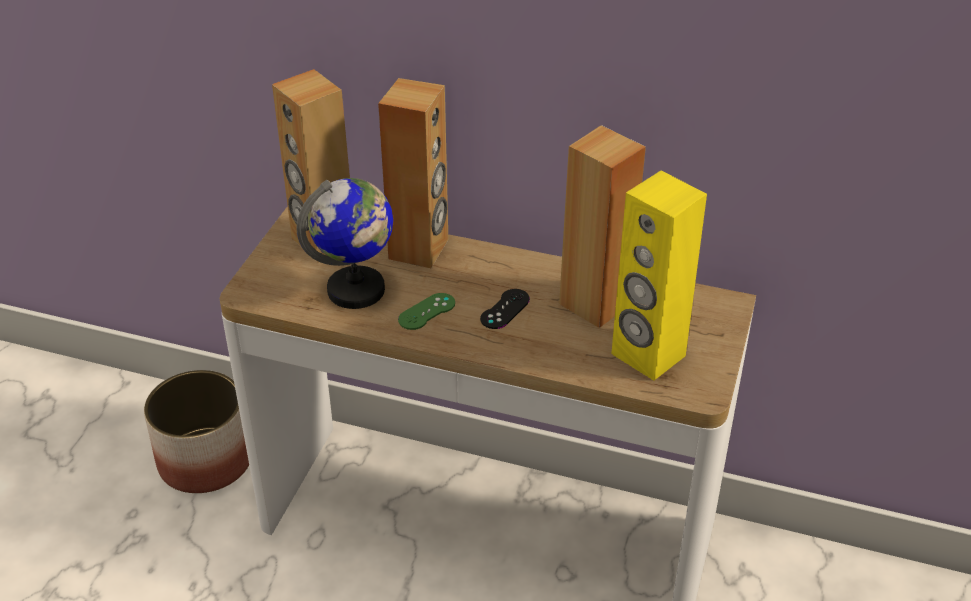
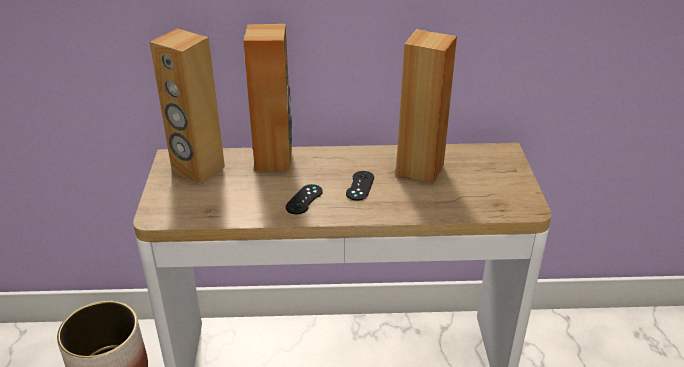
camera: 20 degrees left, 5 degrees down
globe [297,178,393,309] -> none
green game controller [398,293,455,330] -> black game controller [285,184,323,214]
yellow speaker [611,171,707,380] -> none

